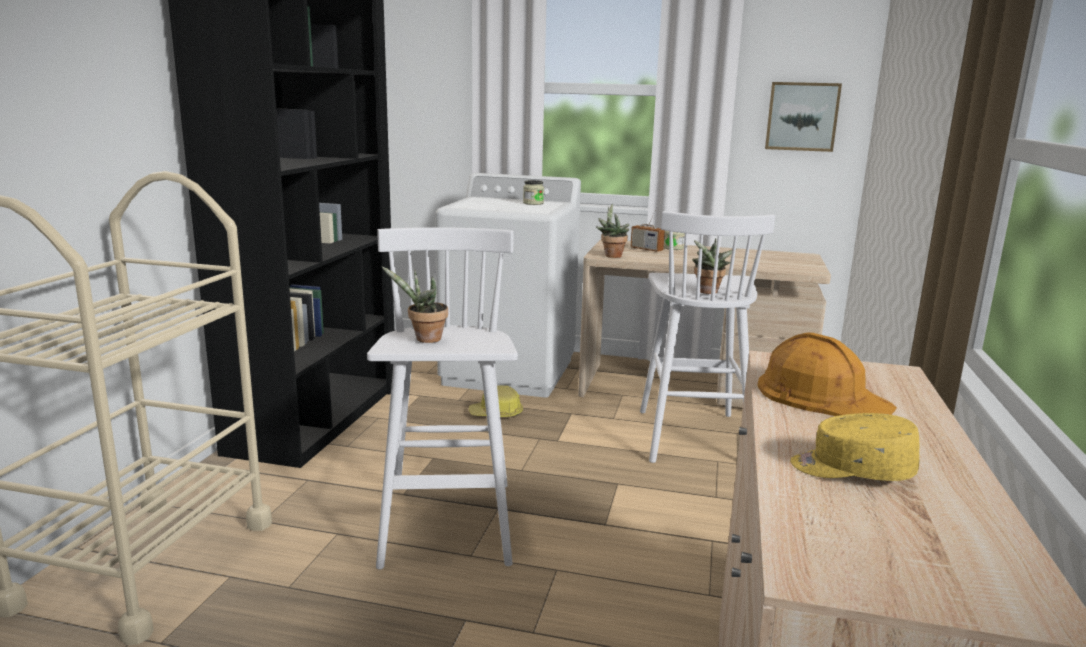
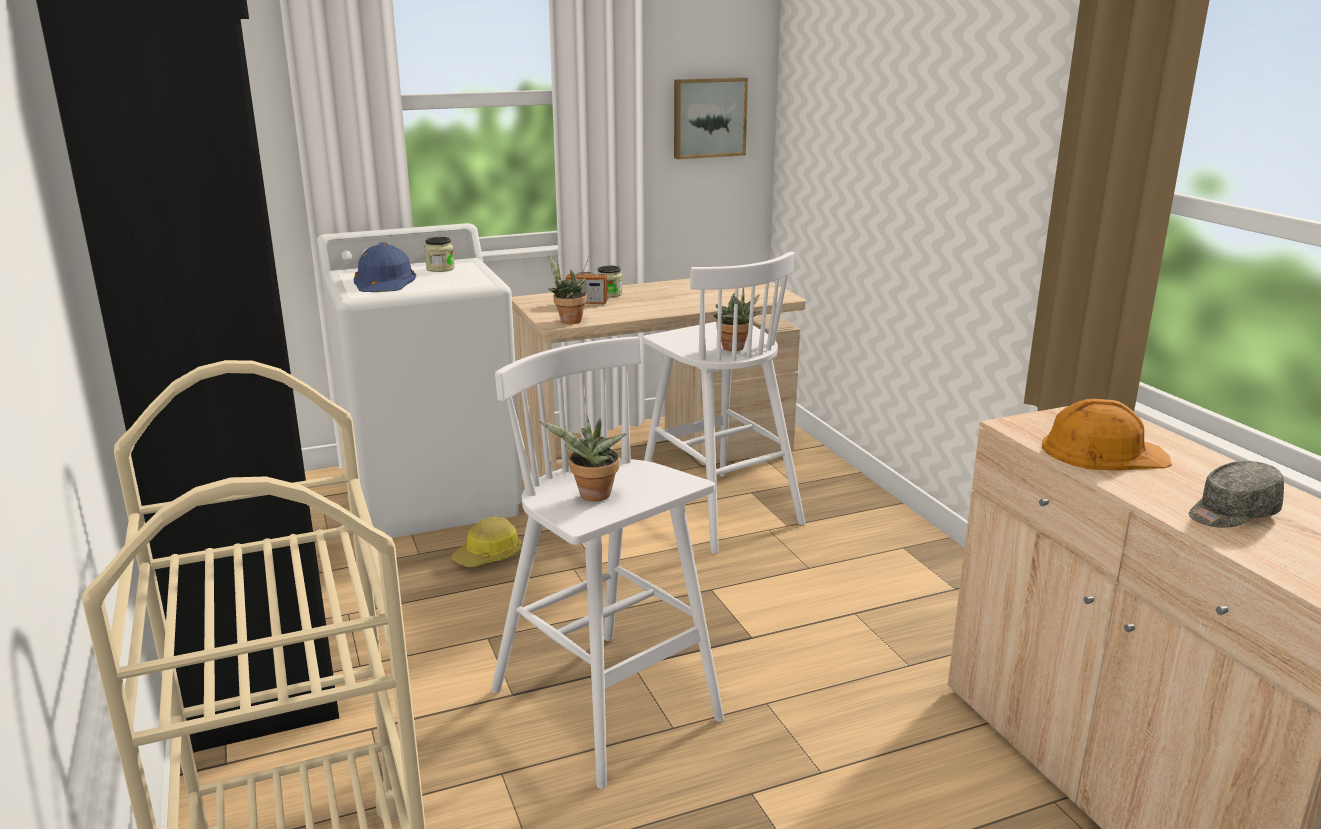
camera: 35 degrees left, 5 degrees up
yellow cap [790,413,920,481] -> grey cap [1189,461,1284,528]
none -> blue hard hat [354,242,416,292]

